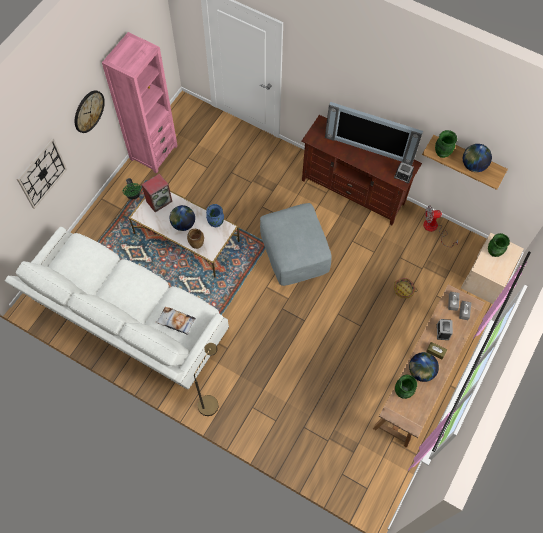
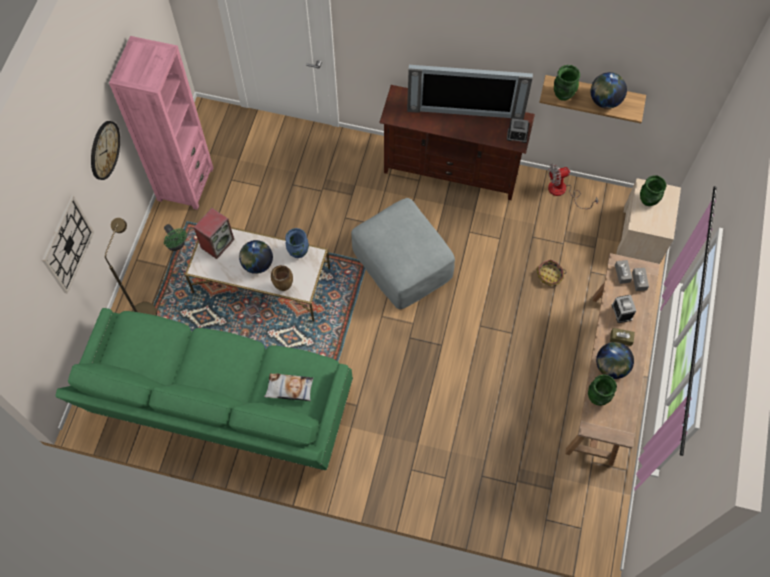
camera: 15 degrees left, 0 degrees up
white sofa [5,227,229,389] -> green sofa [55,308,353,470]
brown floor lamp [194,343,218,416] -> brown floor lamp moved to [105,218,157,316]

